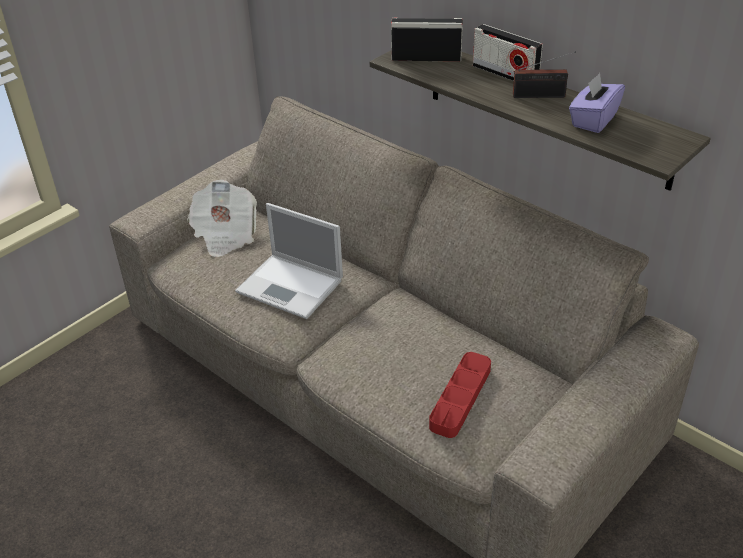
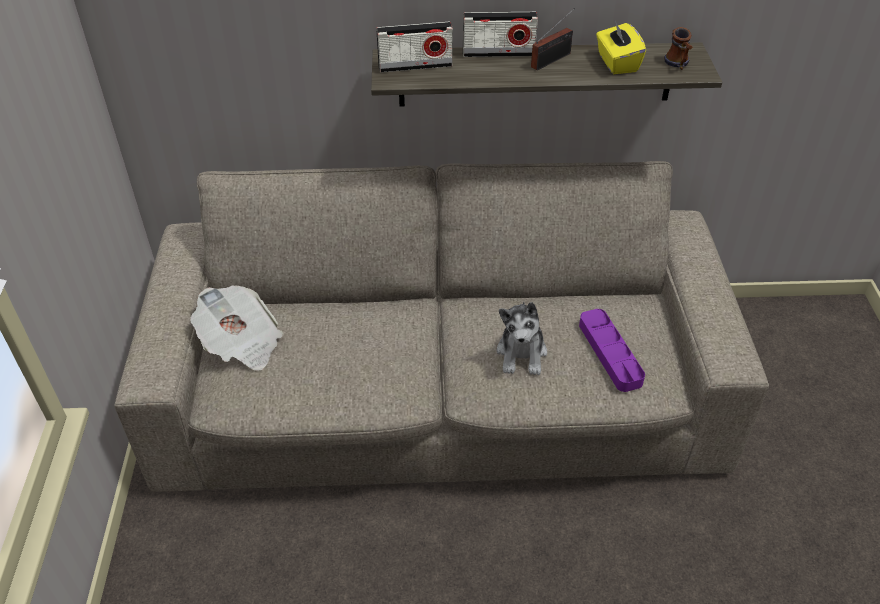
camera: 45 degrees left, 5 degrees up
laptop [235,203,343,319] -> none
radio [391,18,463,62] -> radio turned 150 degrees counterclockwise [376,21,453,73]
red tray [429,352,491,438] -> purple tray [579,309,645,392]
purple tissue box [569,73,625,133] -> yellow tissue box [596,21,646,74]
none -> plush toy [497,302,547,375]
none -> mug [664,27,693,70]

